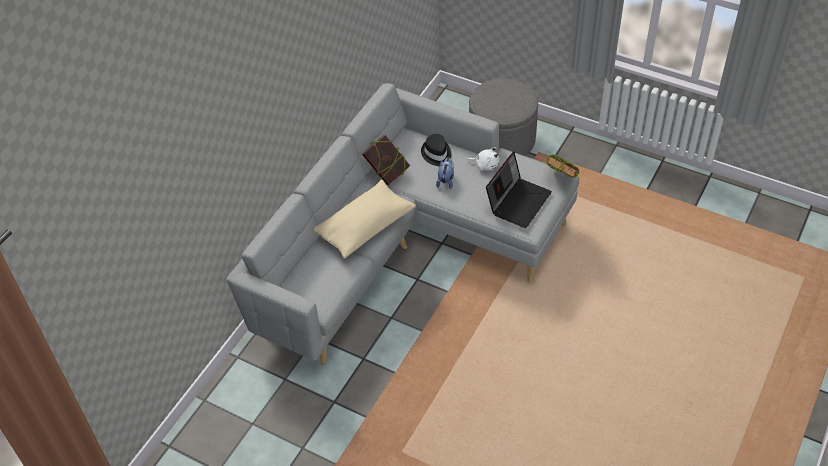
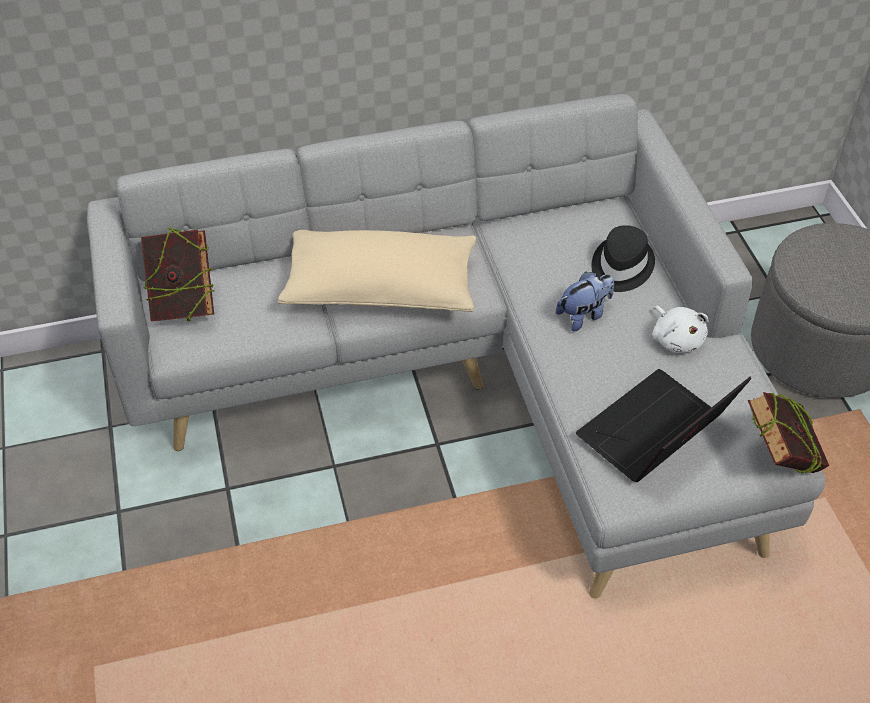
camera: 45 degrees right, 0 degrees up
book [362,135,410,185] -> book moved to [141,227,214,322]
laptop [486,152,552,228] -> laptop turned 150 degrees clockwise [576,369,751,483]

